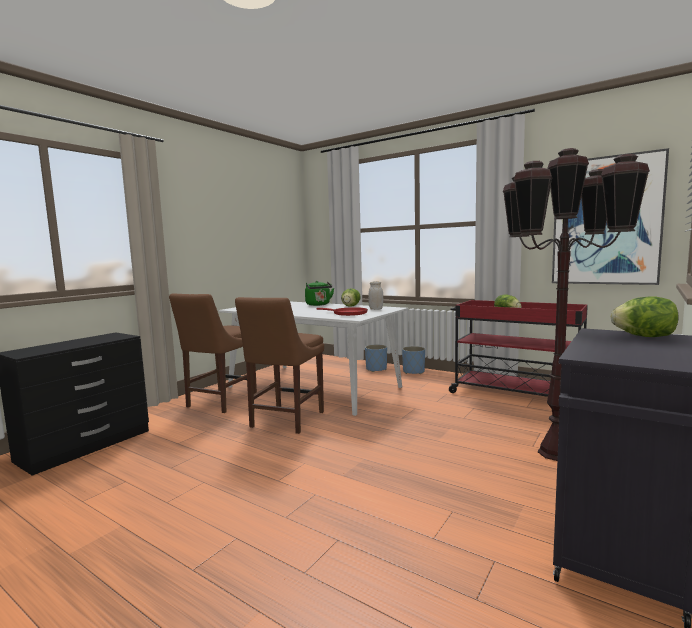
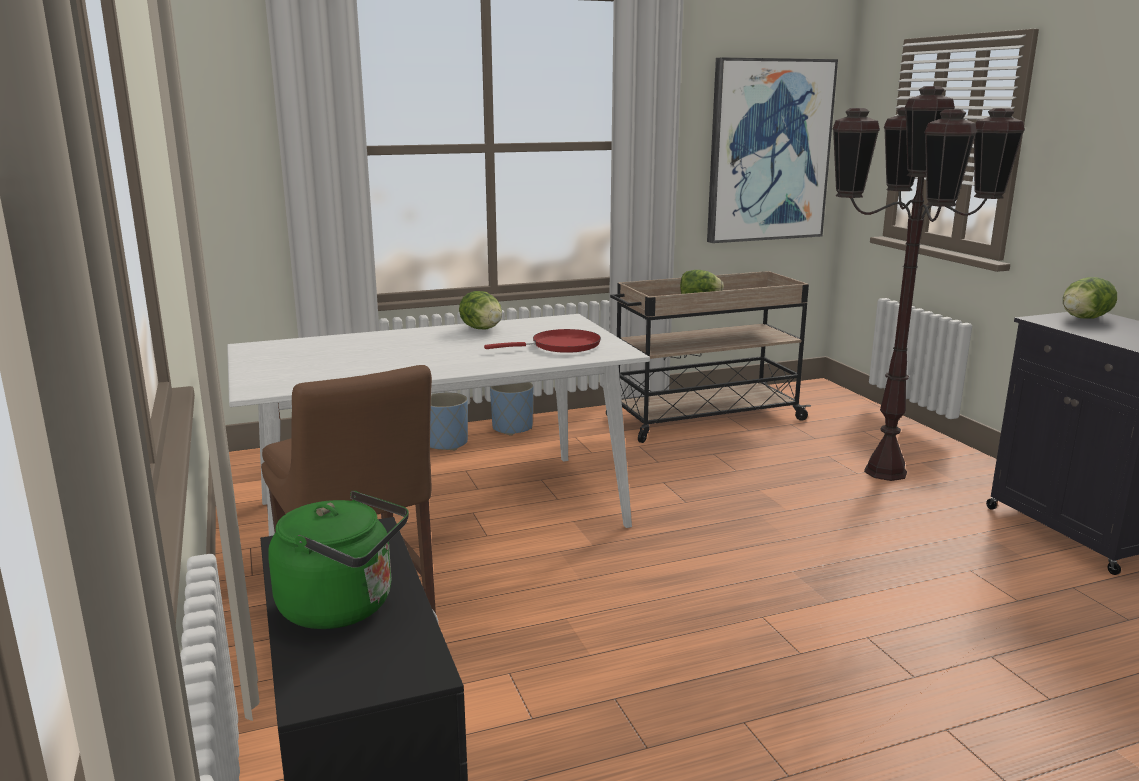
camera: 55 degrees left, 10 degrees up
brown chair [235,297,324,434] -> none
green kettle [305,281,334,306] -> green kettle moved to [268,491,409,629]
white jar [368,281,383,310] -> none
red cart [449,300,588,397] -> beige cart [606,271,811,443]

